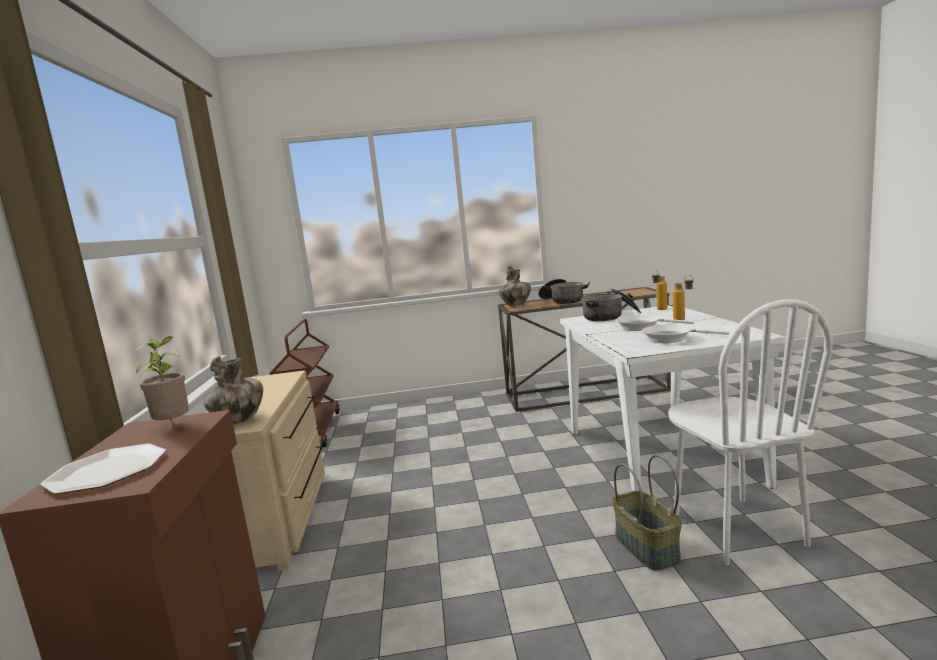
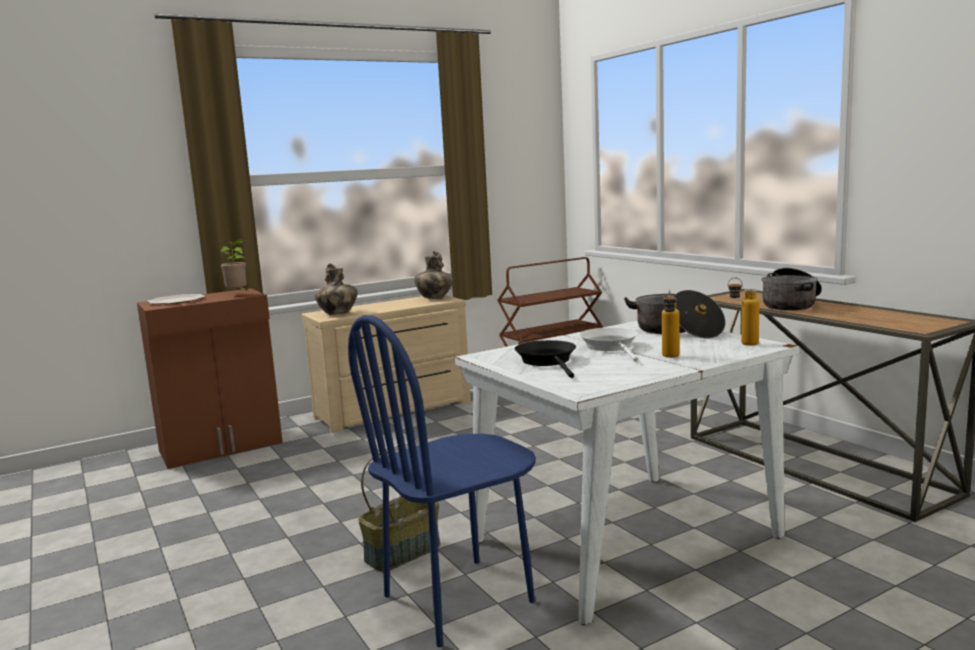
camera: 65 degrees right, 0 degrees up
vase [498,266,531,306] -> vase moved to [414,251,453,299]
white frying pan [642,324,729,343] -> black frying pan [515,340,576,378]
white chair [668,299,833,565] -> blue chair [348,315,536,647]

